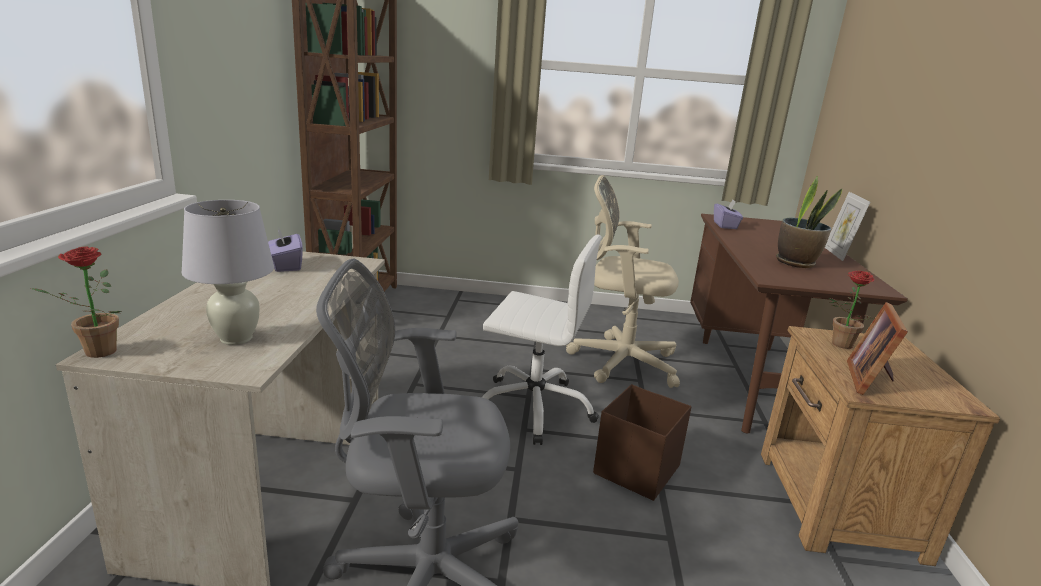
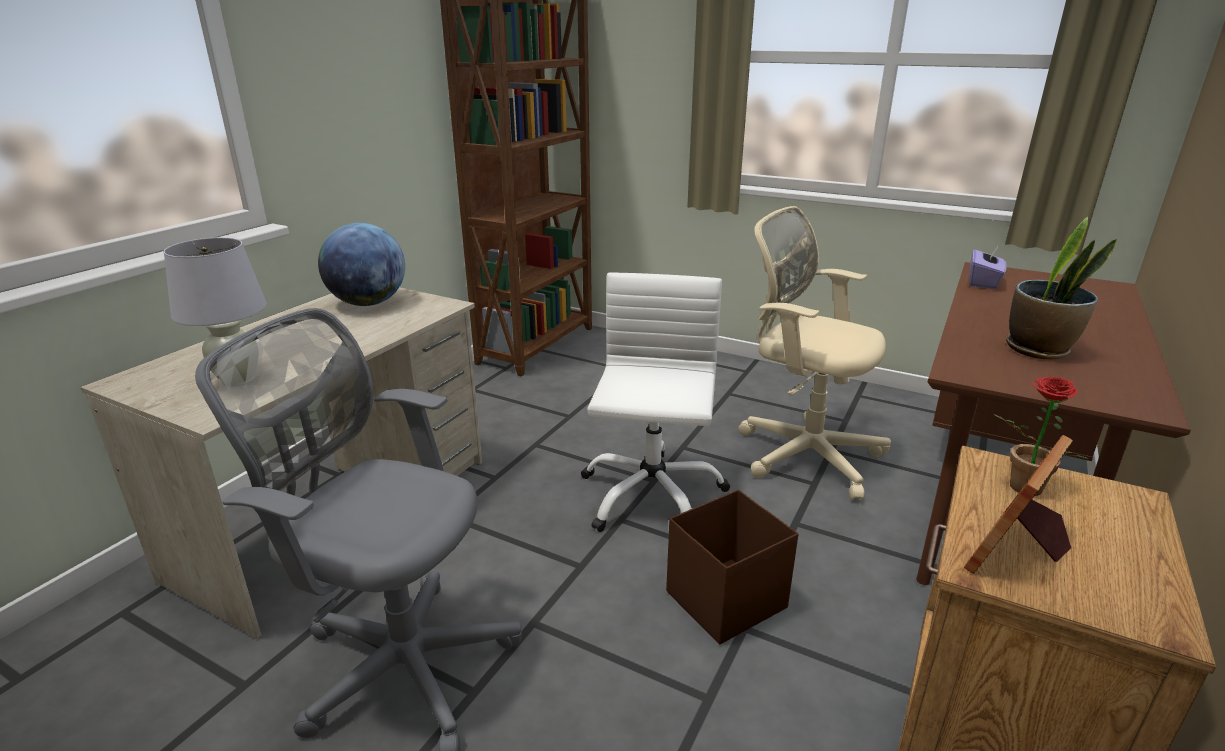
camera: 25 degrees right, 5 degrees up
potted plant [31,246,122,358] -> none
purple tissue box [268,227,303,272] -> globe [318,223,405,306]
white office chair [482,235,602,445] -> white office chair turned 120 degrees counterclockwise [581,273,730,532]
picture frame [825,192,870,261] -> none

